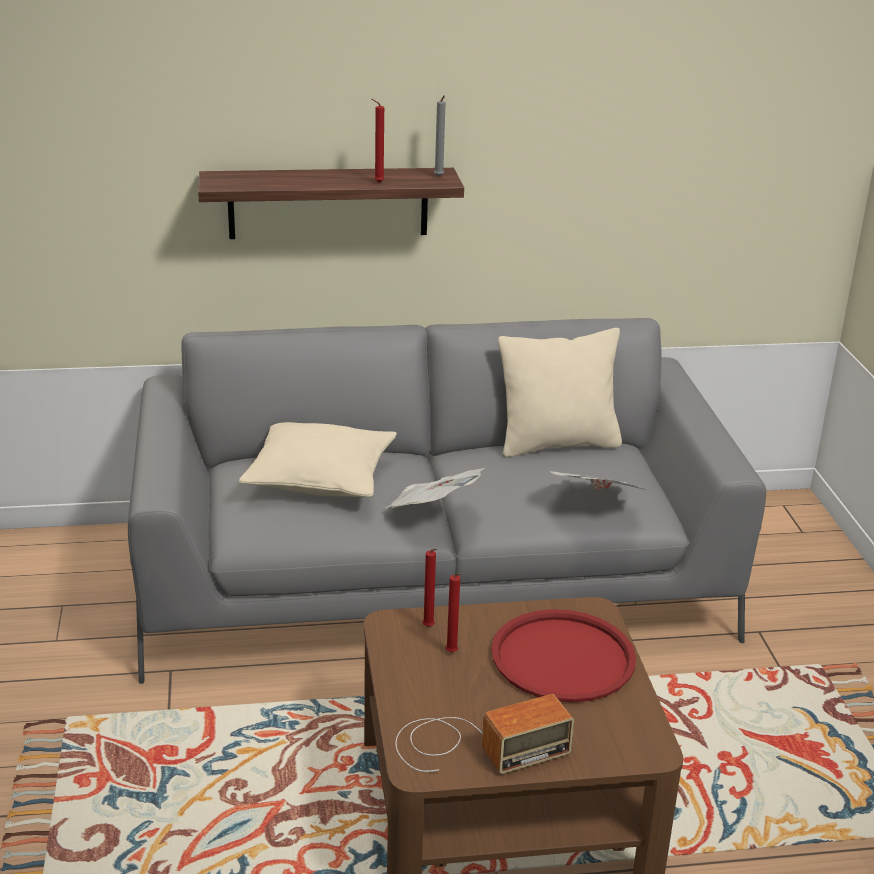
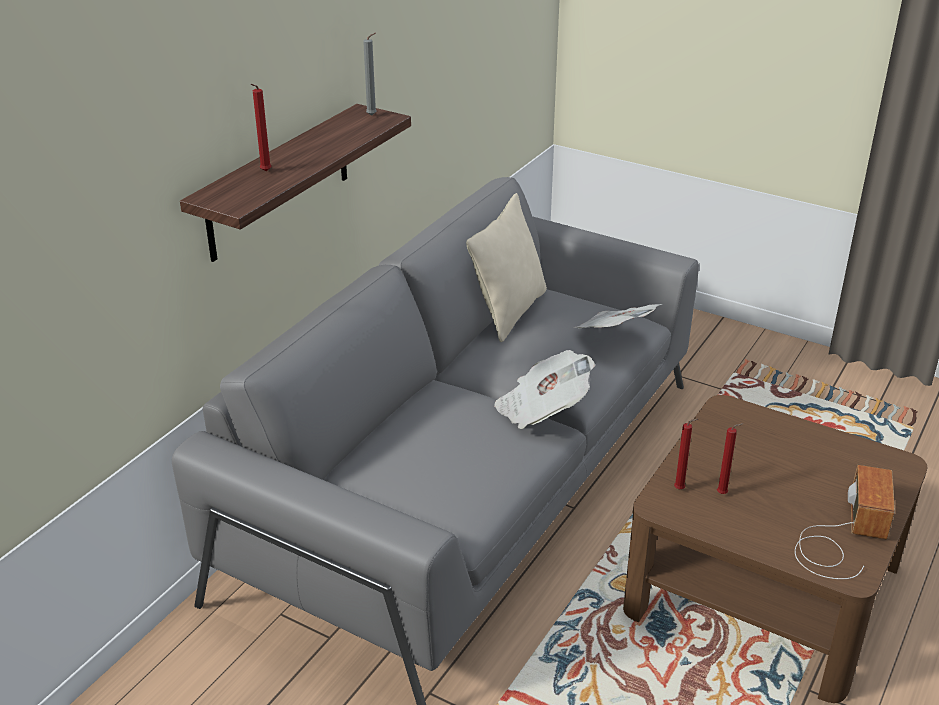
camera: 50 degrees left, 5 degrees up
beige pillow [239,422,397,497] -> none
red candle [372,99,385,183] -> red candle moved to [251,84,272,171]
red tray [491,609,636,703] -> none

